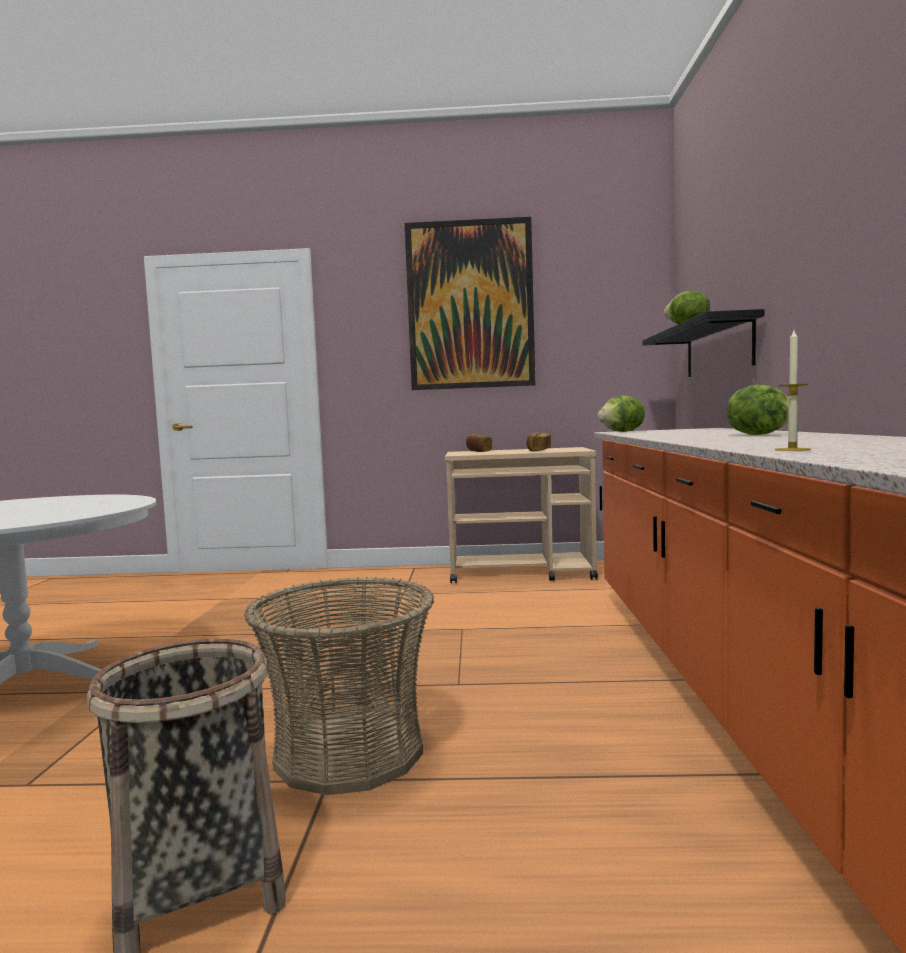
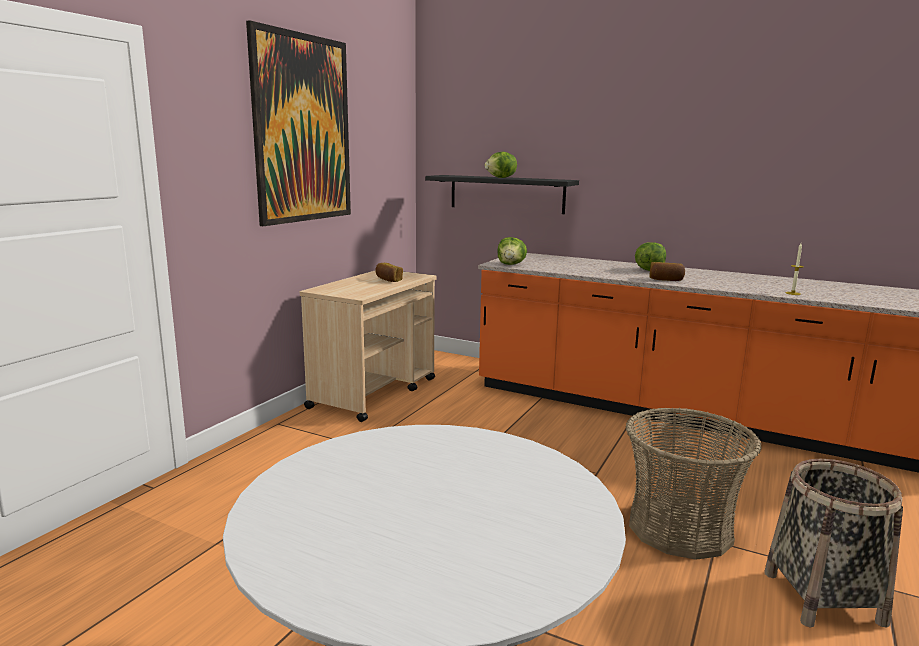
camera: 65 degrees left, 10 degrees up
bread [466,434,492,452] -> bread moved to [649,262,685,281]

